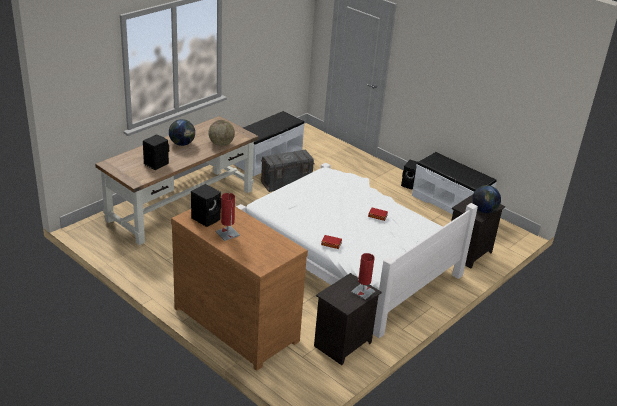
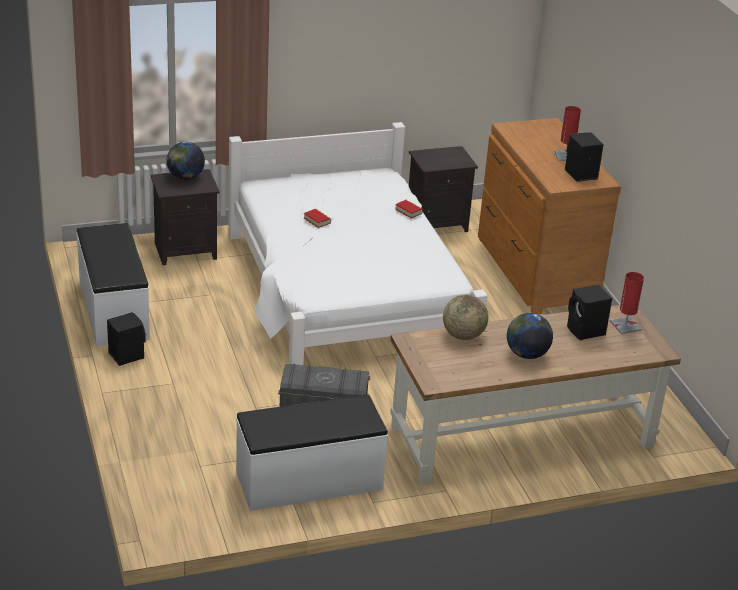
camera: 150 degrees left, 0 degrees up
red table lamp [351,253,375,300] -> red table lamp moved to [610,272,644,334]

